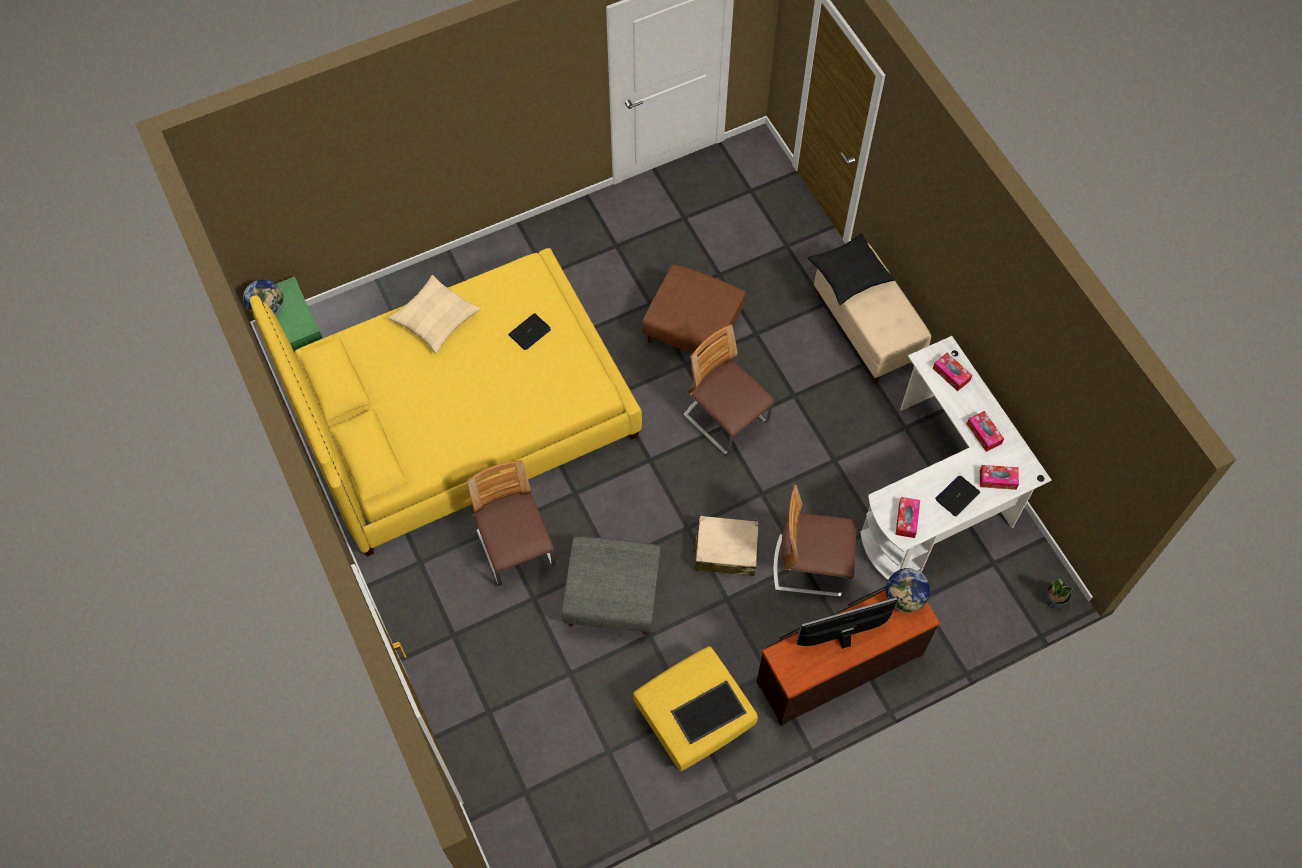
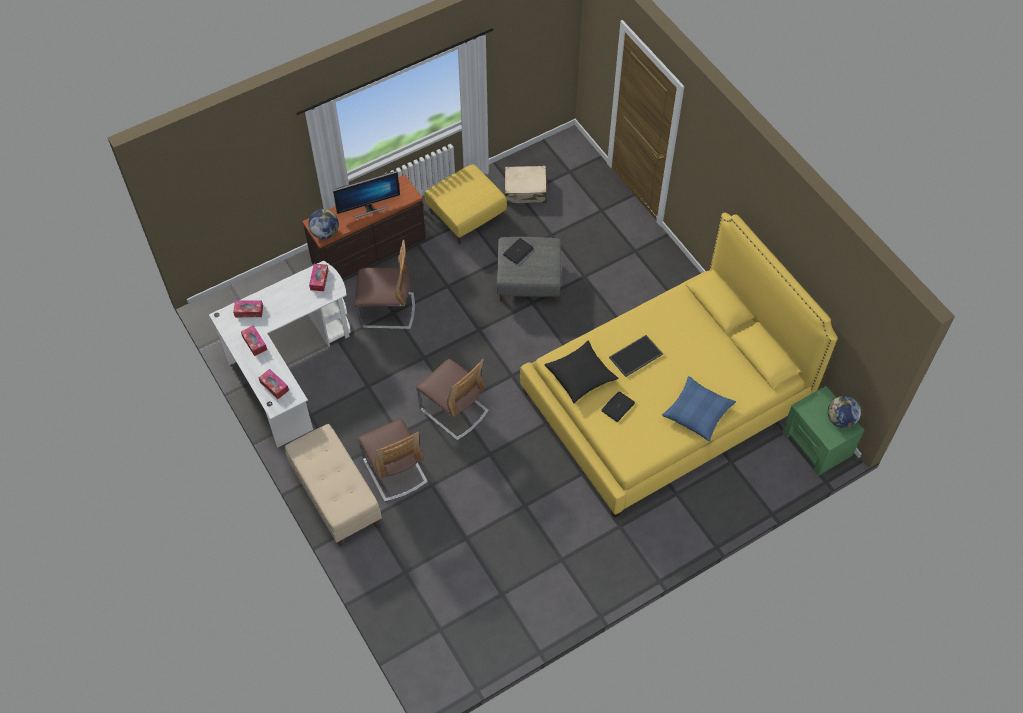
camera: 175 degrees right, 5 degrees down
beige pillow [388,275,480,354] -> blue pillow [662,376,736,442]
chair [467,460,556,586] -> chair moved to [358,419,428,502]
brown ottoman [642,264,746,356] -> none
tray [671,680,747,745] -> tray moved to [609,335,663,377]
beige suitcase [692,516,759,576] -> beige suitcase moved to [504,166,550,204]
black pillow [807,233,895,305] -> black pillow moved to [544,341,619,403]
laptop [935,475,980,517] -> laptop moved to [503,238,534,264]
potted plant [1045,578,1072,609] -> none

